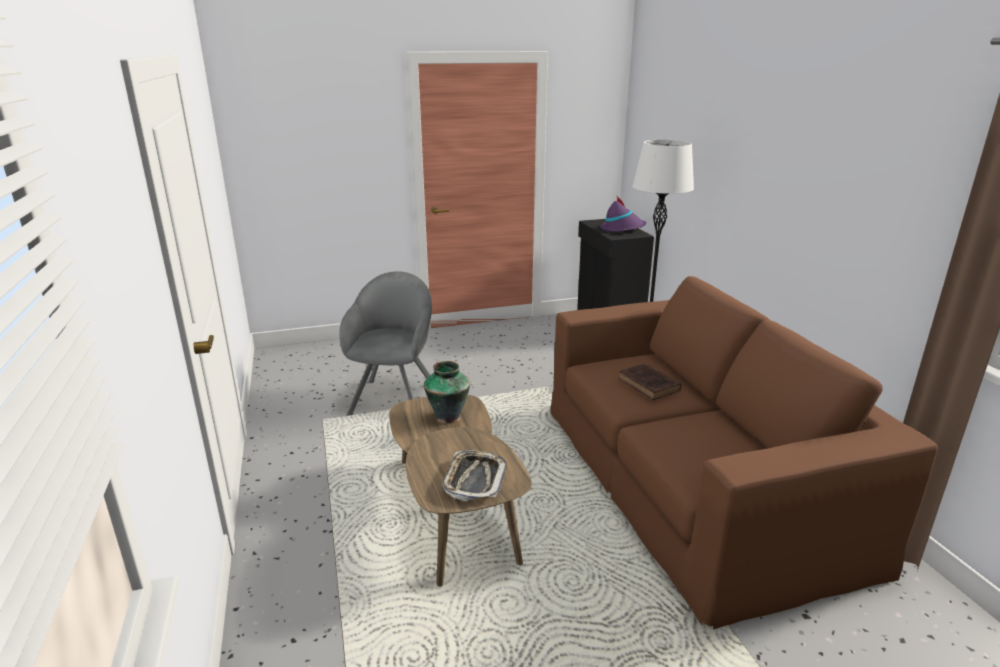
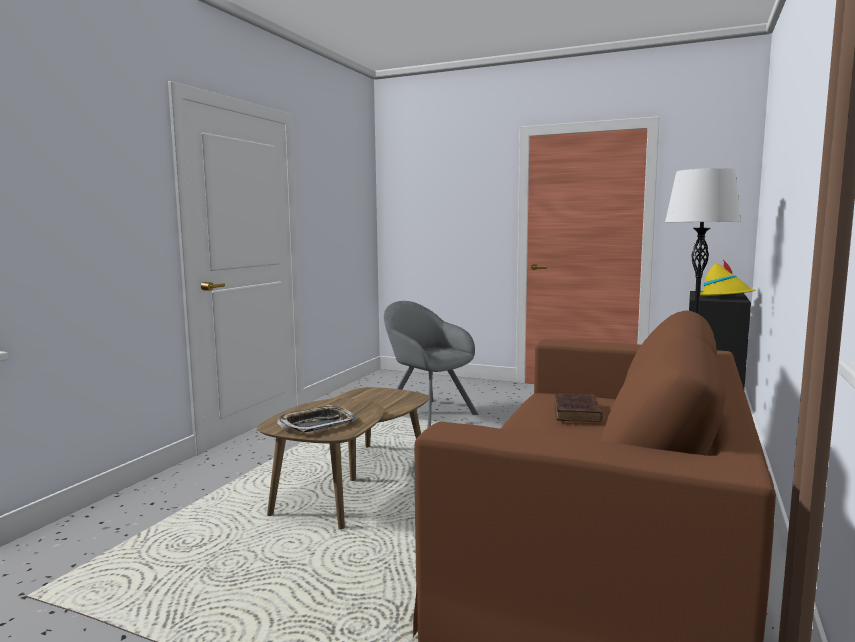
camera: 40 degrees right, 15 degrees down
grey armchair [339,271,432,416] -> grey armchair turned 90 degrees counterclockwise [384,301,479,427]
vase [424,361,470,424] -> none
purple hat [600,195,646,232] -> yellow hat [700,259,756,296]

